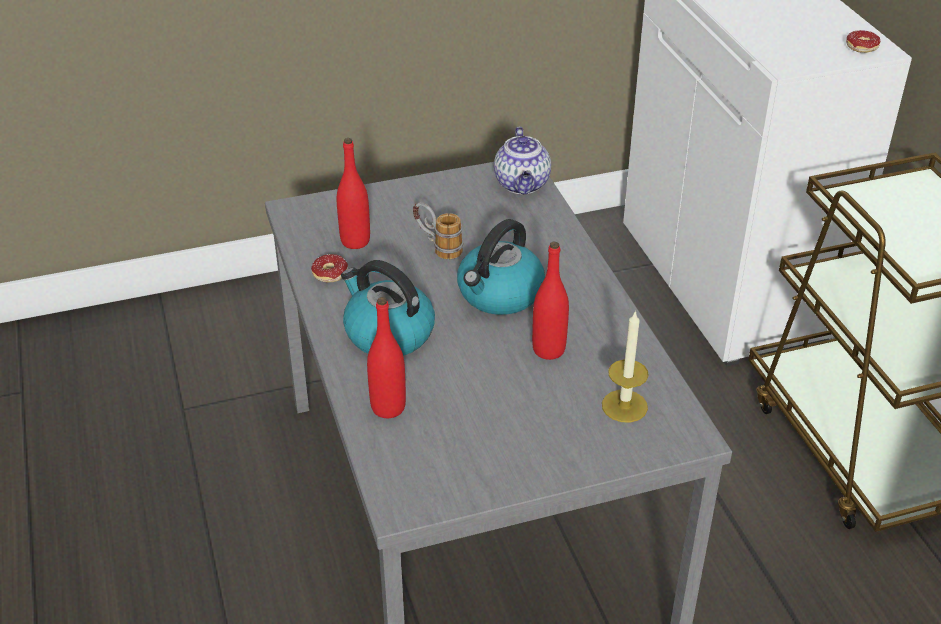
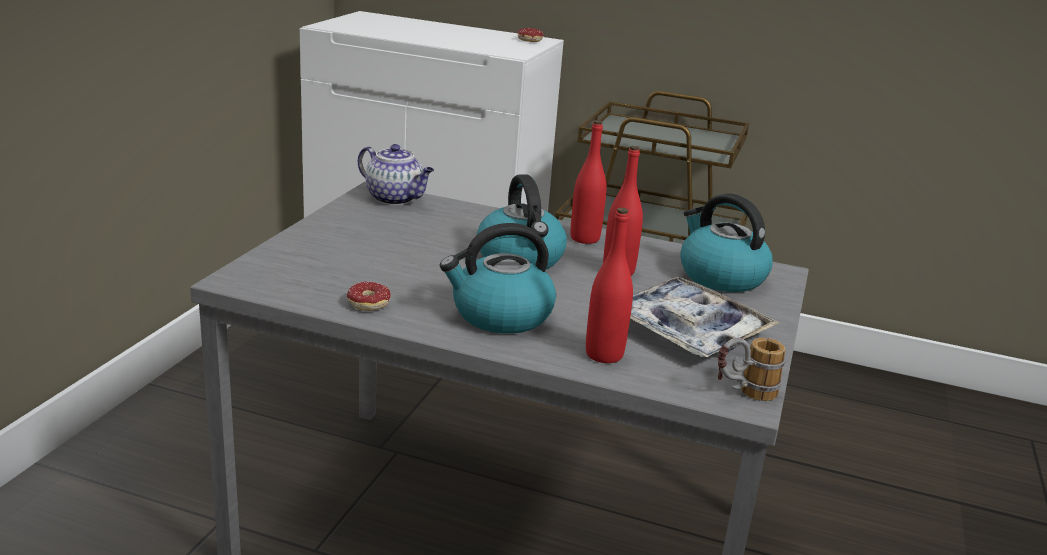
camera: 55 degrees left, 15 degrees down
red bottle [337,138,370,249] -> red bottle moved to [571,120,607,244]
mug [413,202,463,259] -> mug moved to [718,338,786,401]
candle [602,310,649,422] -> kettle [680,193,773,292]
none -> tray [630,277,780,357]

